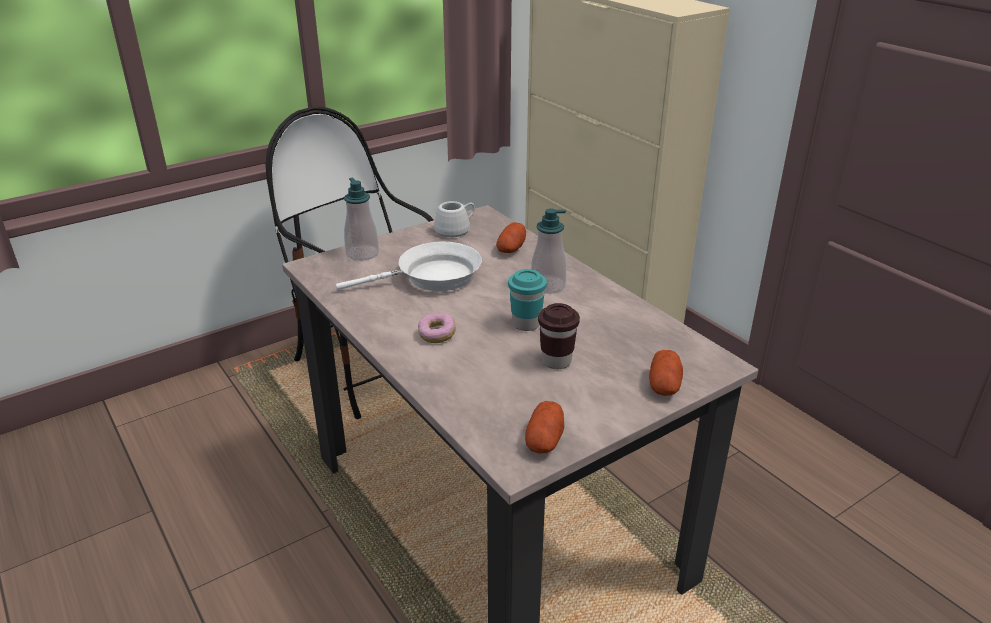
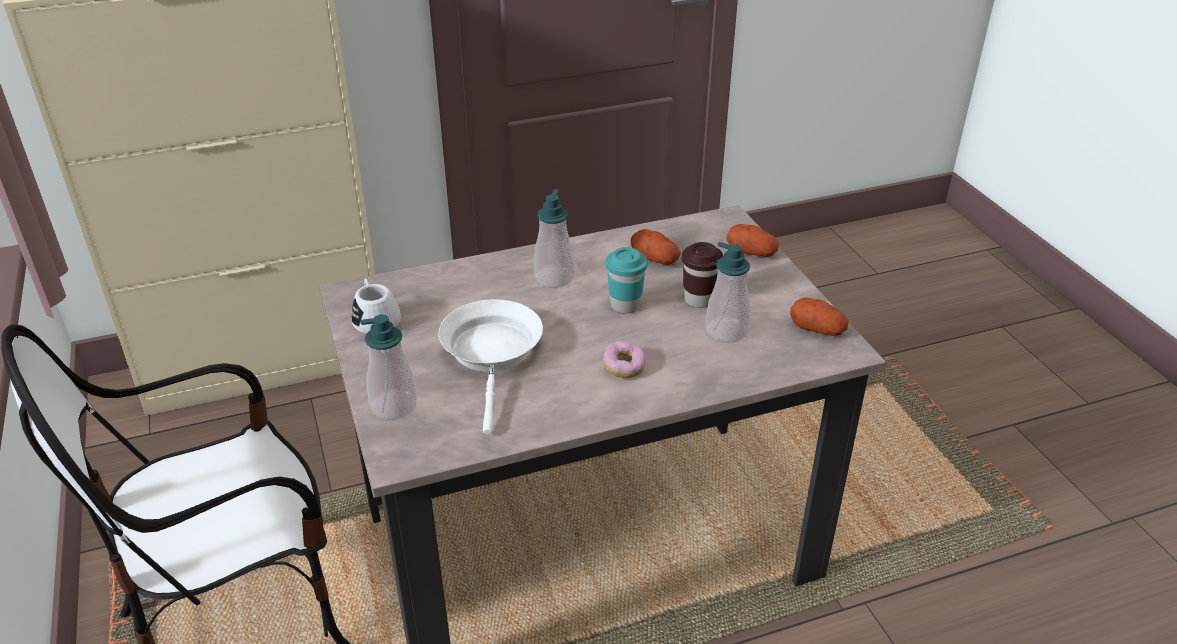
camera: 75 degrees left, 5 degrees up
potato [496,222,526,253] -> potato moved to [631,229,681,265]
none -> soap dispenser [705,242,750,343]

